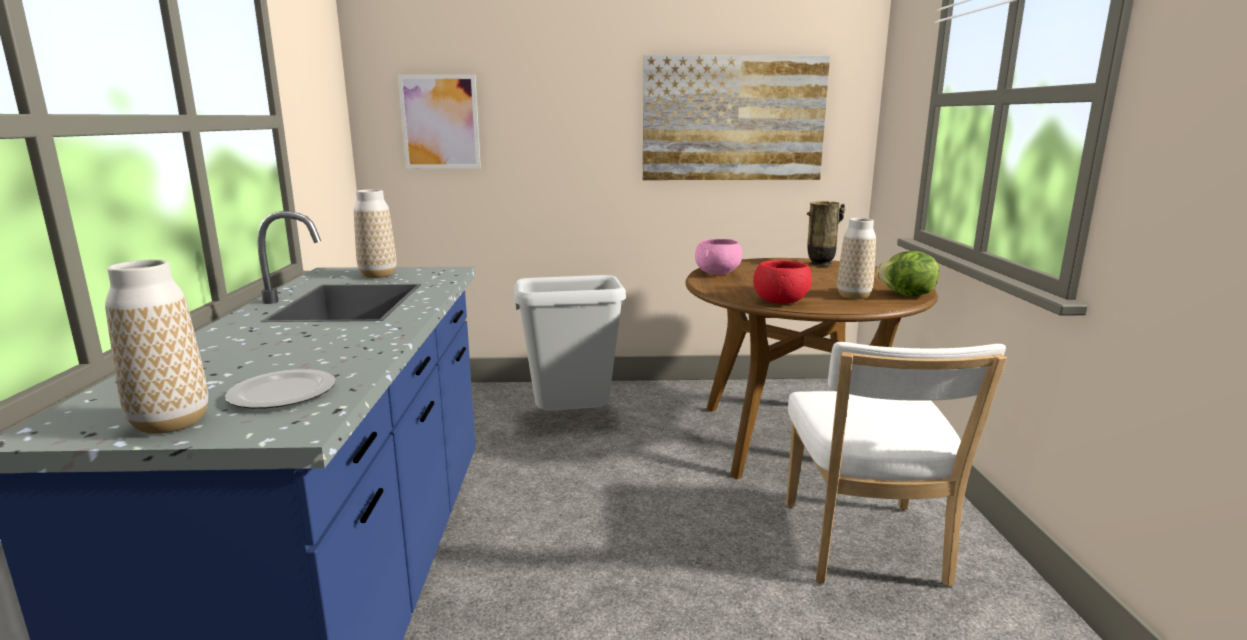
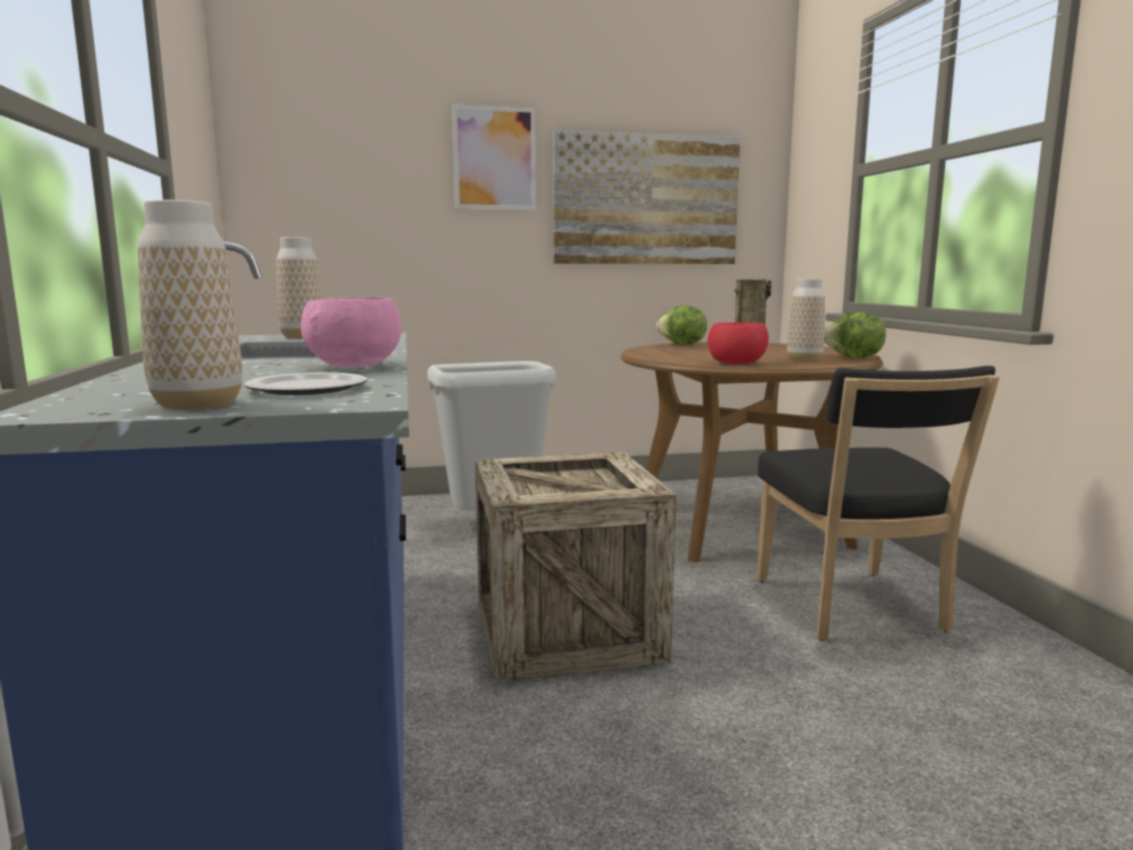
camera: 10 degrees left, 5 degrees down
picture [398,75,481,169] -> picture moved to [452,104,536,210]
pink bowl [695,239,742,274] -> pink bowl moved to [301,297,402,366]
white chair [786,342,1007,587] -> black chair [757,366,1000,641]
none -> crate [475,452,676,682]
none -> lettuce [656,305,707,345]

